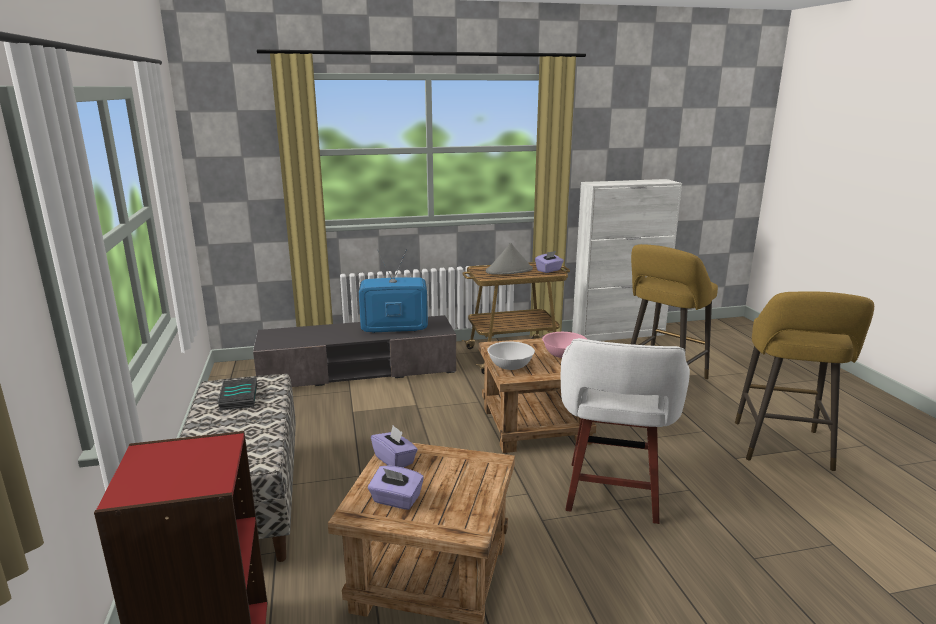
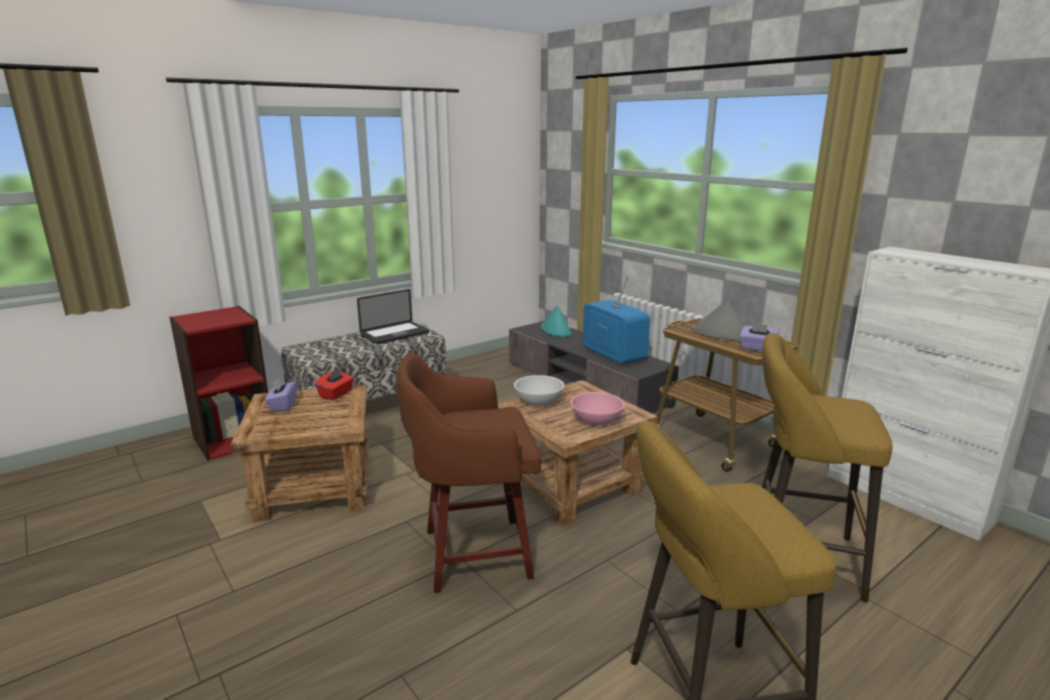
camera: 65 degrees right, 0 degrees up
book [217,378,257,411] -> laptop [357,289,429,344]
purple tissue box [371,426,418,468] -> red tissue box [315,368,354,400]
white stool [561,338,690,524] -> brown stool [396,353,541,593]
none -> turquoise hat [541,305,572,337]

